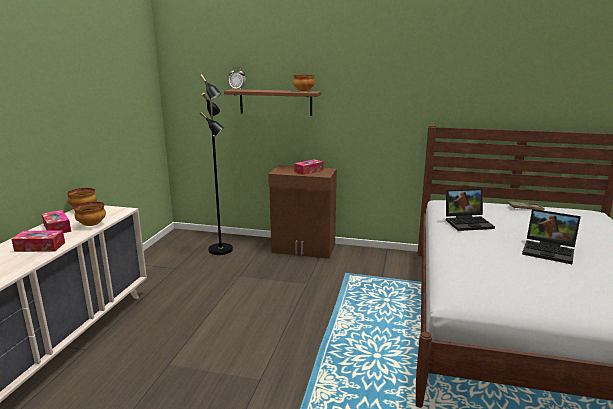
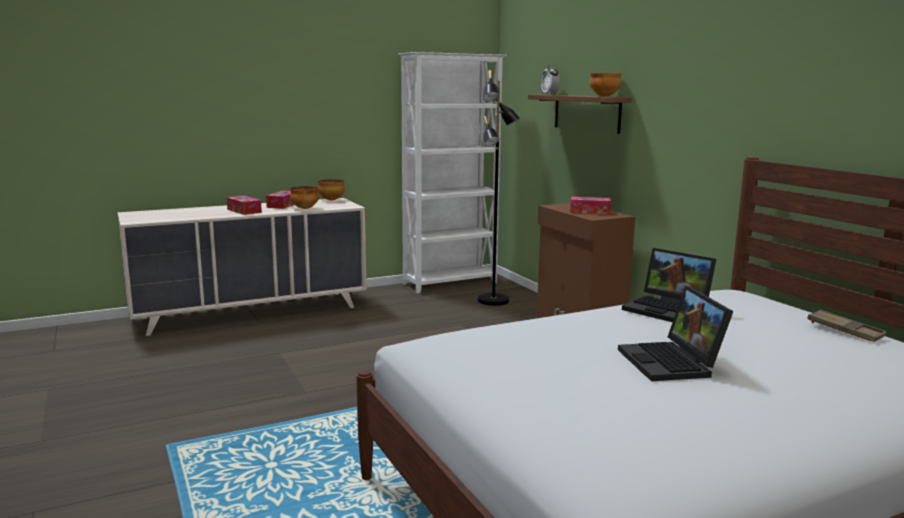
camera: 50 degrees right, 5 degrees down
none -> white bookcase [398,52,507,294]

